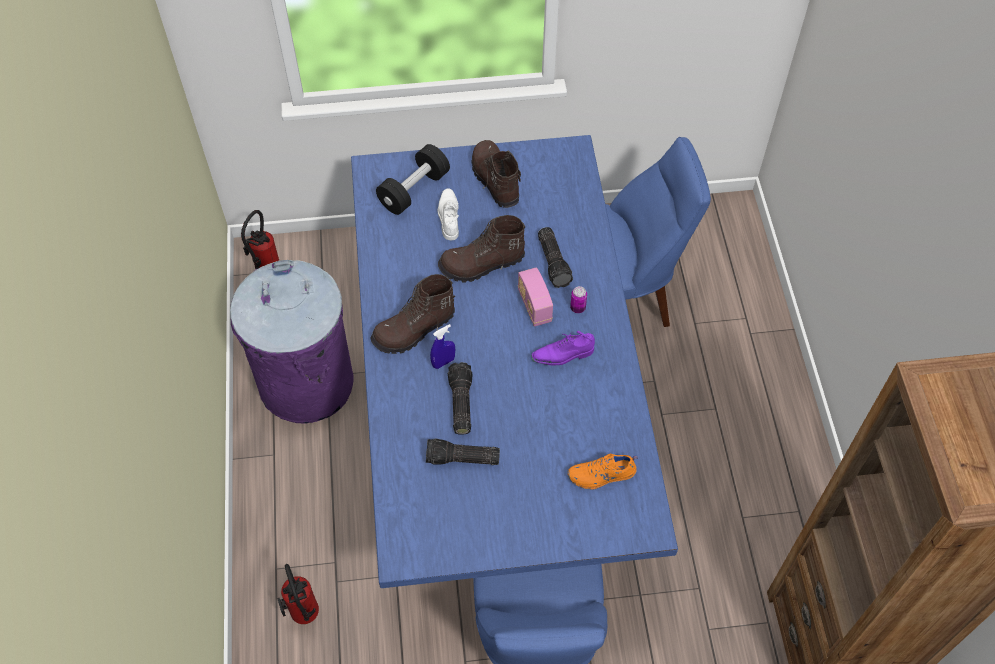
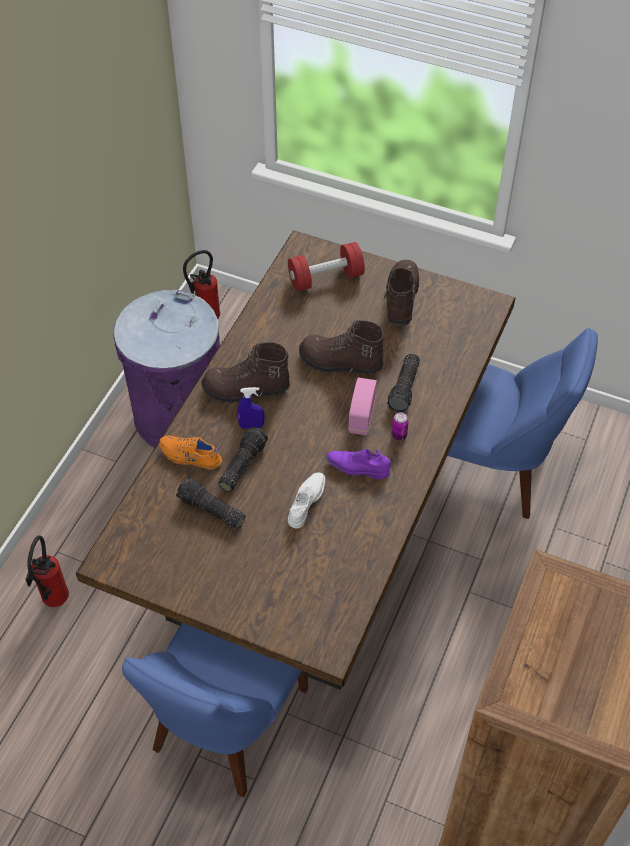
camera: 30 degrees right, 5 degrees down
blue dining table [351,135,678,588] -> brown dining table [76,230,515,690]
black dumbbell [376,144,450,215] -> red dumbbell [288,242,365,292]
white shoe [438,188,459,240] -> white shoe moved to [288,472,325,528]
orange shoe [568,454,638,489] -> orange shoe moved to [160,435,222,470]

